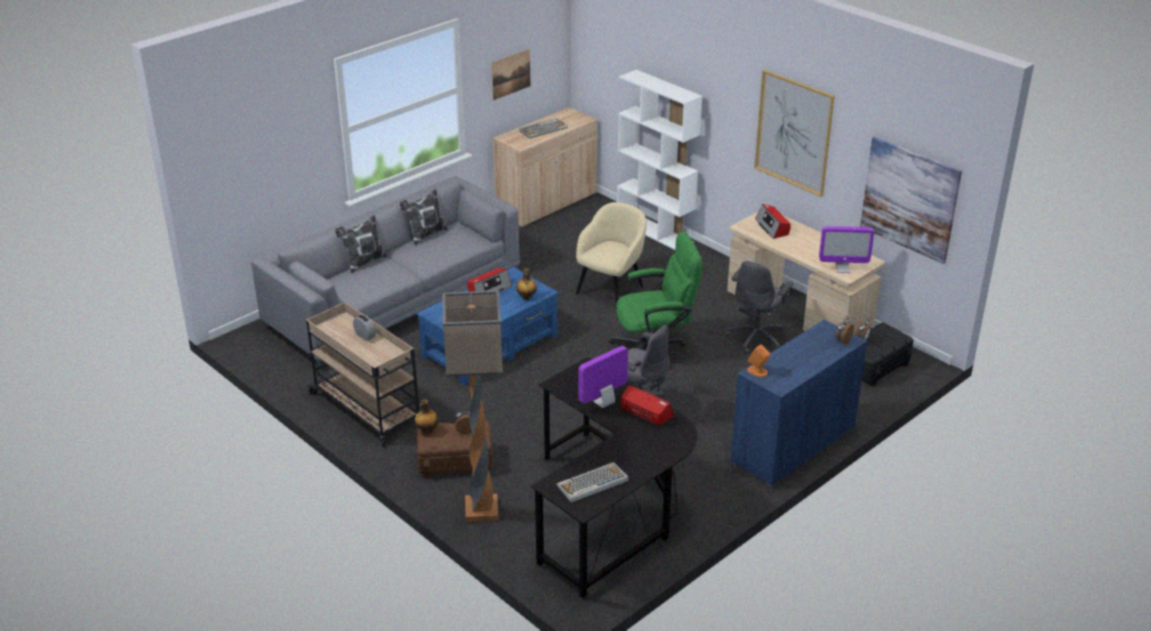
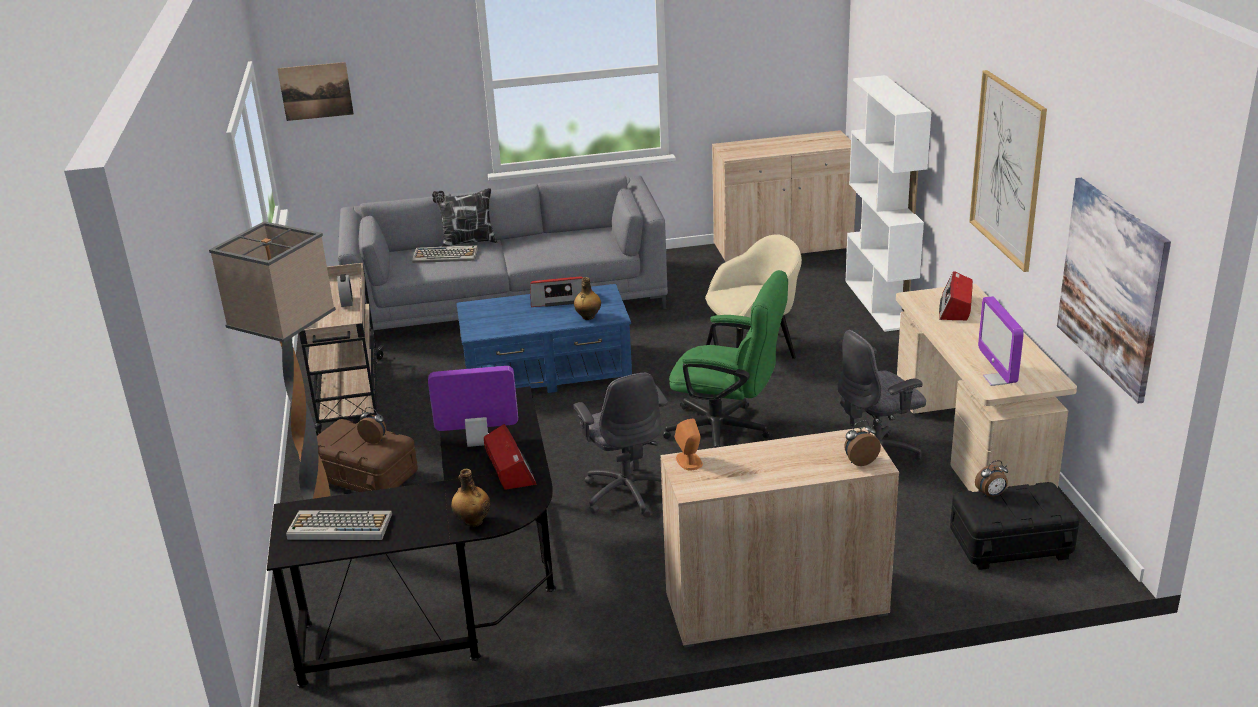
camera: 35 degrees right, 5 degrees down
pillow [400,189,448,245] -> none
bottle [415,400,438,433] -> bottle moved to [451,469,491,527]
picture [492,49,530,100] -> picture moved to [277,62,354,121]
keyboard [519,118,568,139] -> keyboard moved to [412,245,478,263]
blue cabinet [731,319,868,487] -> beige cabinet [661,427,899,648]
monitor [819,226,874,273] -> monitor turned 45 degrees clockwise [978,296,1024,386]

